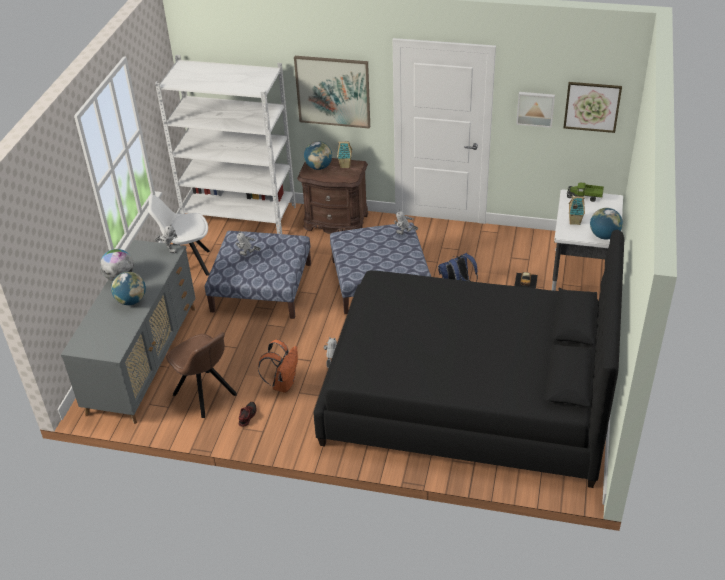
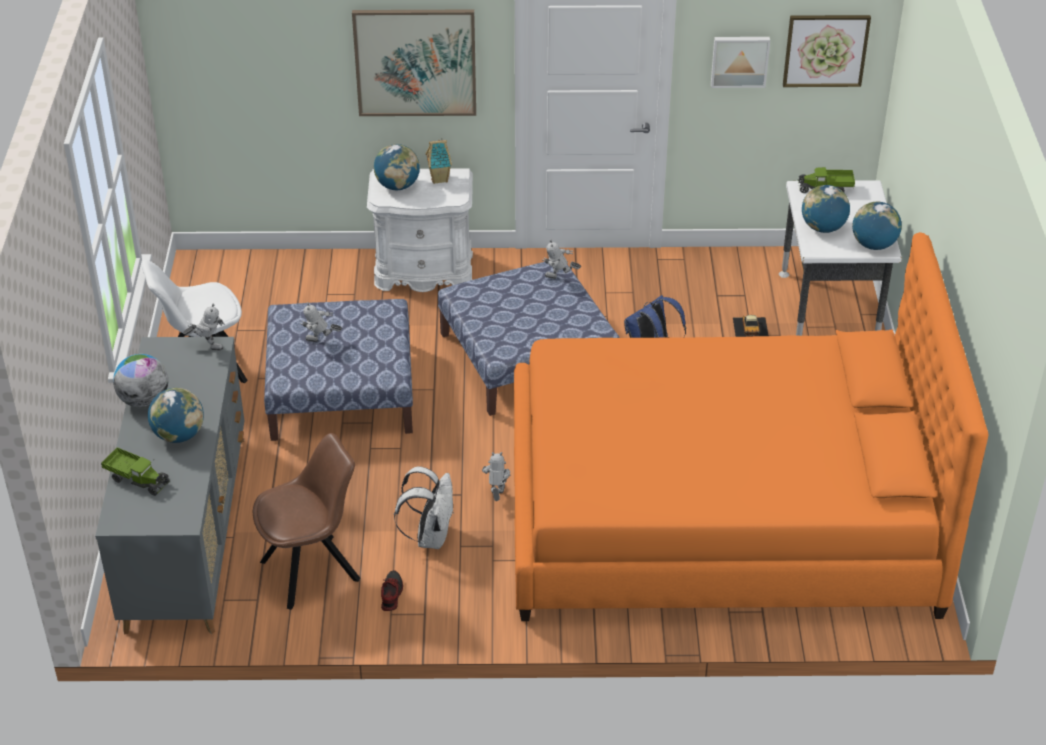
camera: 15 degrees left, 0 degrees up
white bookcase [155,55,296,234] -> none
brown chair [166,332,237,418] -> brown chair turned 60 degrees counterclockwise [253,433,360,610]
orange backpack [258,339,298,393] -> white backpack [394,467,454,549]
brown nightstand [297,158,369,234] -> white nightstand [367,168,473,292]
black bed [314,230,624,488] -> orange bed [514,232,989,621]
toy house [568,196,585,225] -> globe [802,185,850,233]
none -> toy truck [101,447,170,496]

